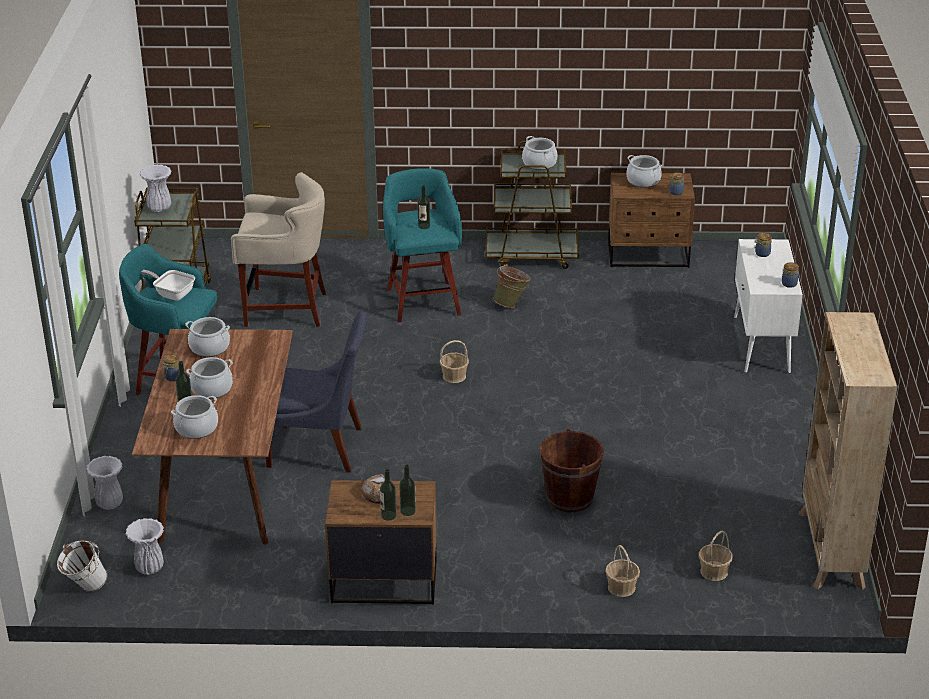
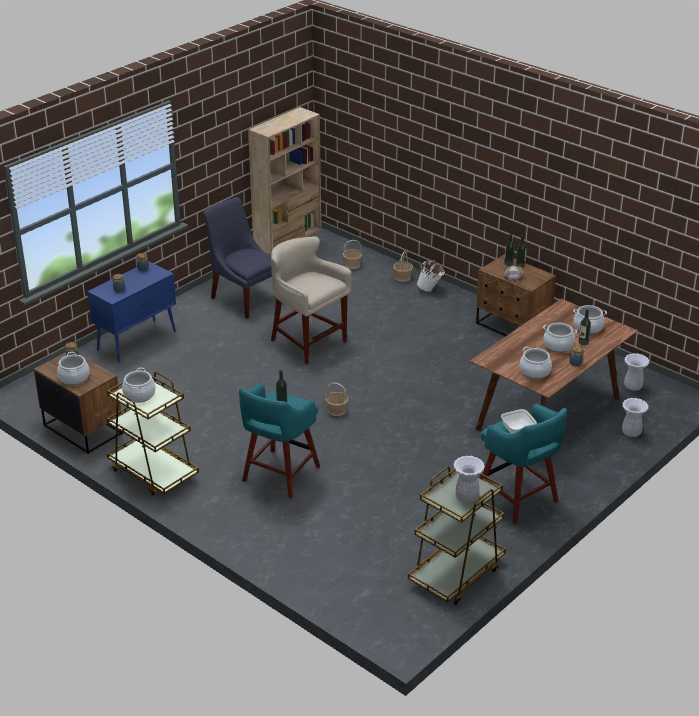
camera: 140 degrees left, 0 degrees up
white bucket [57,540,108,592] -> white bucket moved to [417,260,445,292]
beige stool [231,172,326,327] -> beige stool moved to [271,236,352,365]
blue chair [266,311,367,473] -> blue chair moved to [203,197,272,319]
green bucket [493,264,531,308] -> none
brown bucket [540,429,604,512] -> none
white cabinet [734,239,803,373] -> blue cabinet [87,261,176,363]

